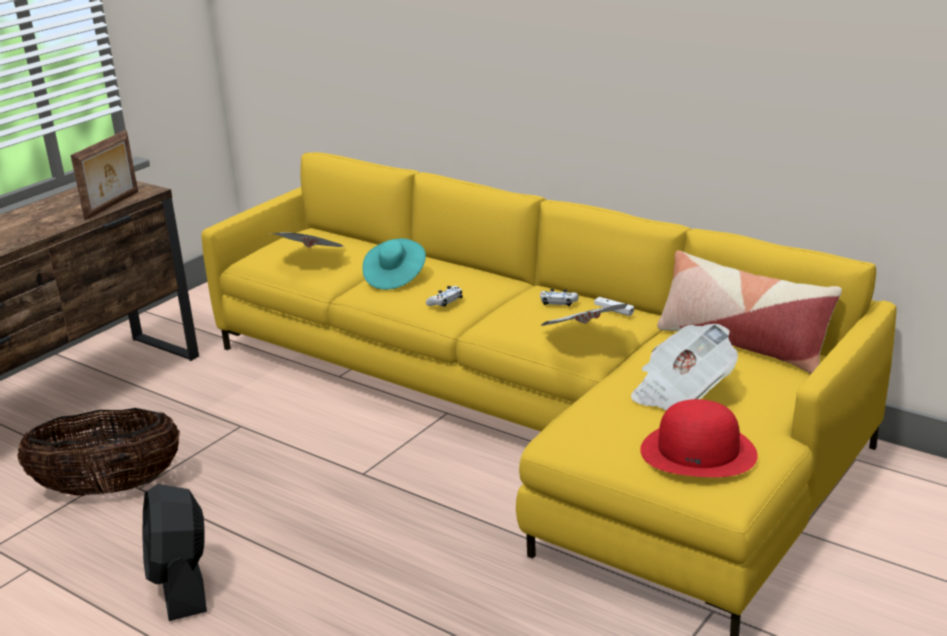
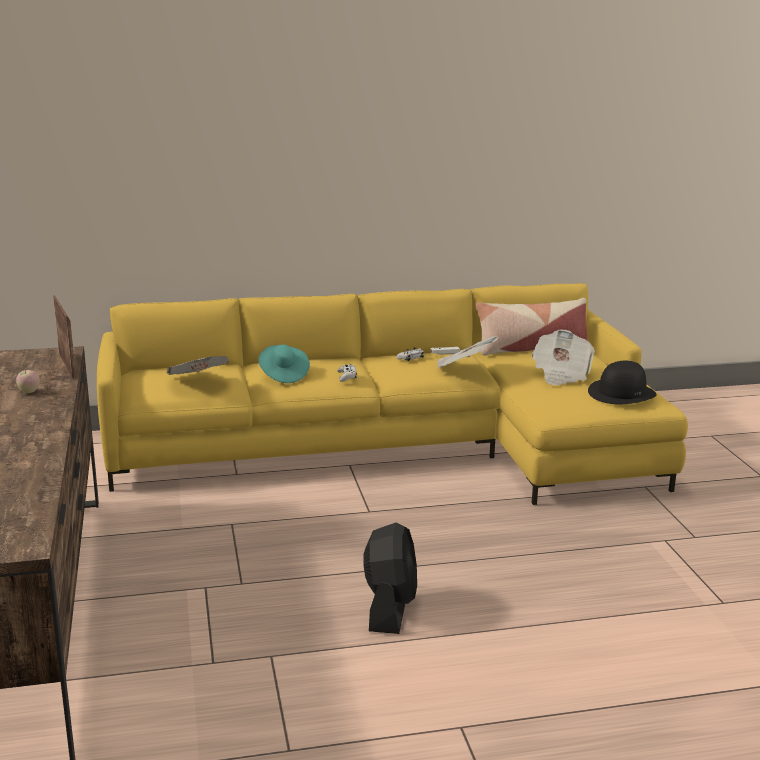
camera: 50 degrees left, 5 degrees down
basket [18,408,180,496] -> none
black fan [142,484,207,621] -> black fan turned 105 degrees counterclockwise [363,522,417,634]
red hat [640,399,758,477] -> black hat [588,361,657,404]
none -> apple [16,370,40,394]

